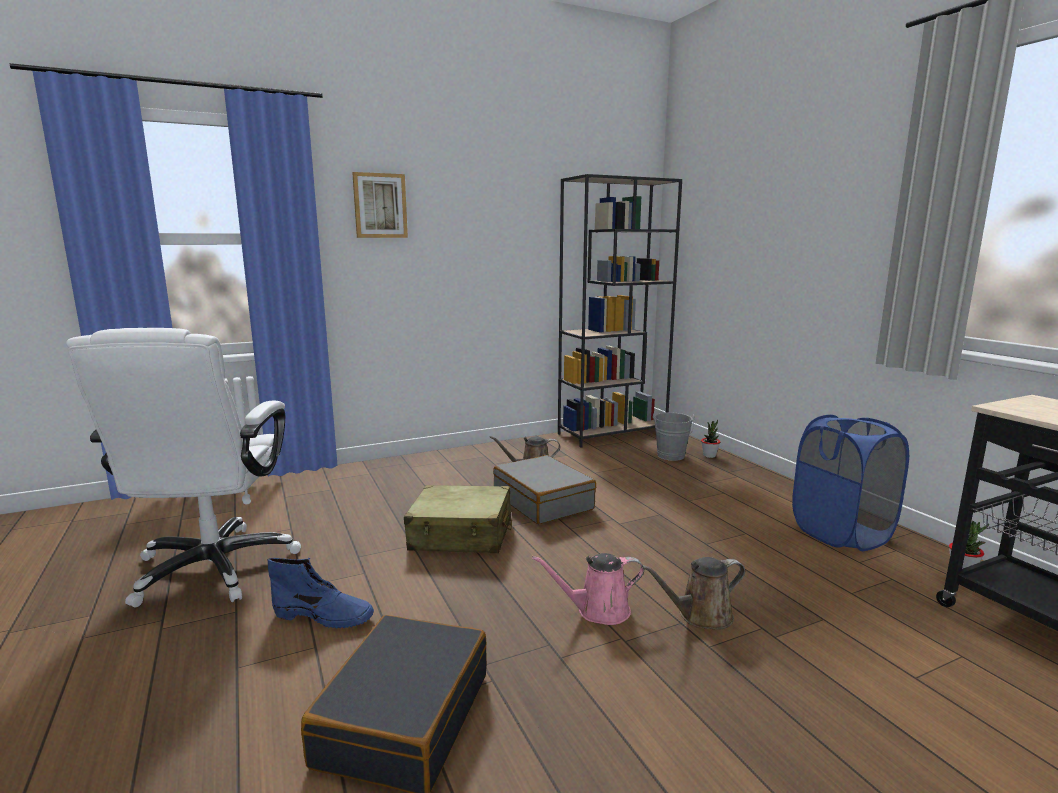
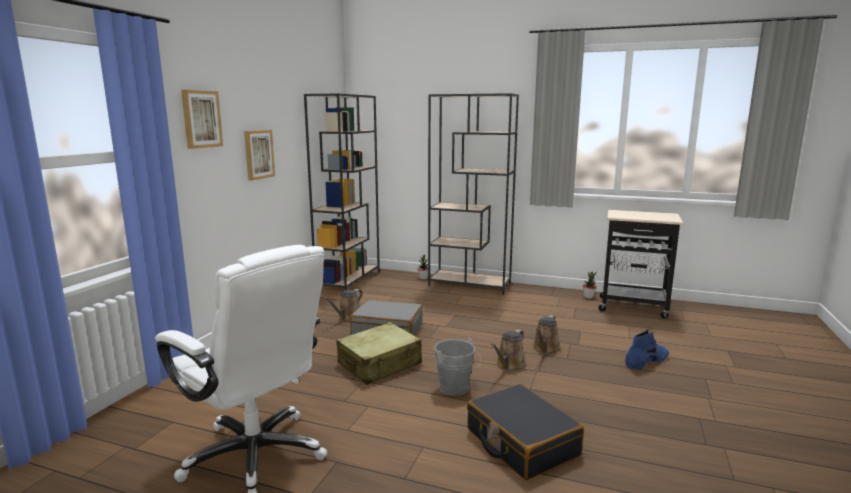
camera: 45 degrees left, 0 degrees up
blue boot [267,558,374,628] -> blue boot moved to [625,329,669,369]
pink watering can [532,553,644,625] -> brown watering can [491,329,526,371]
grey bucket [653,412,694,461] -> grey bucket moved to [434,338,481,396]
blue laundry basket [792,415,909,551] -> none
none -> picture [244,130,275,181]
none -> bookcase [428,93,519,295]

